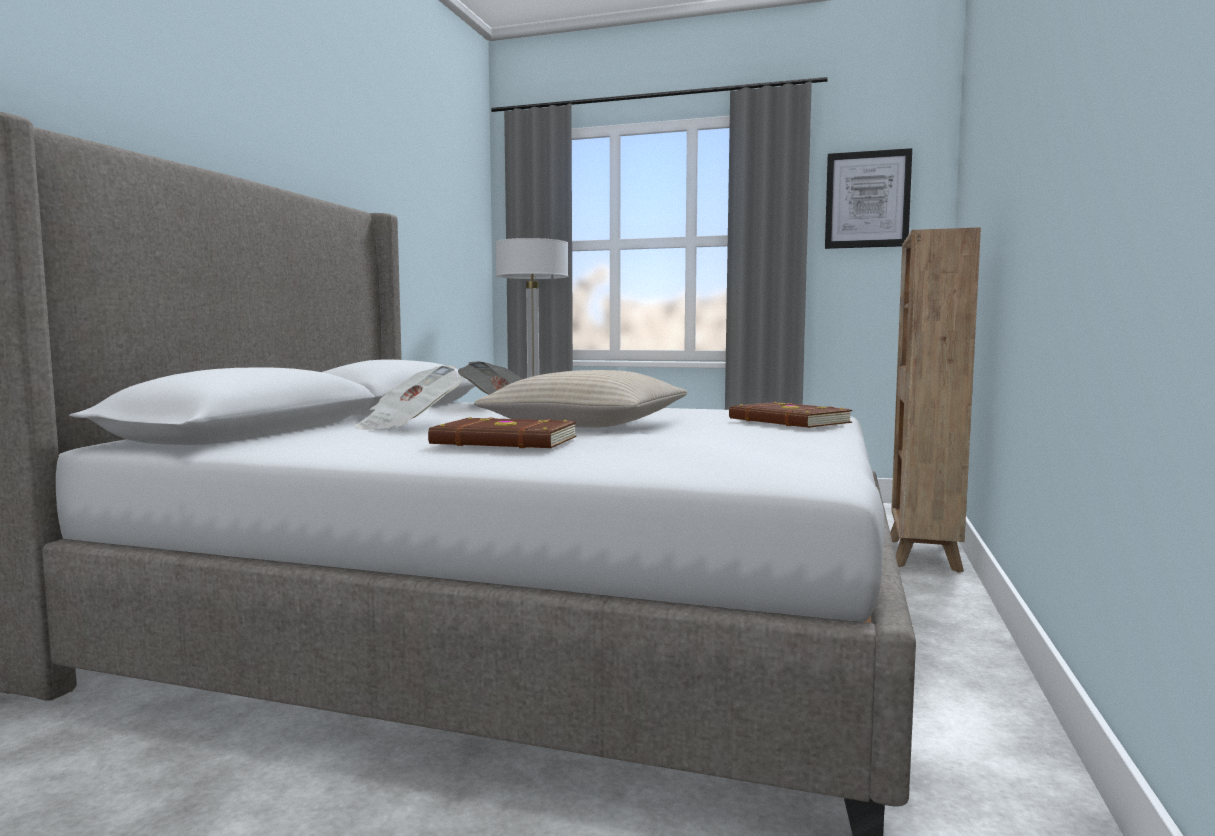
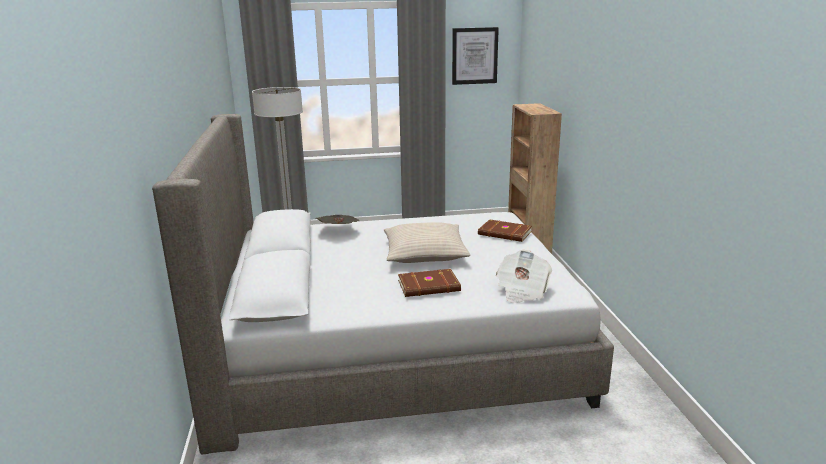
camera: 25 degrees left, 15 degrees up
newspaper [355,365,463,430] -> newspaper moved to [496,250,552,303]

